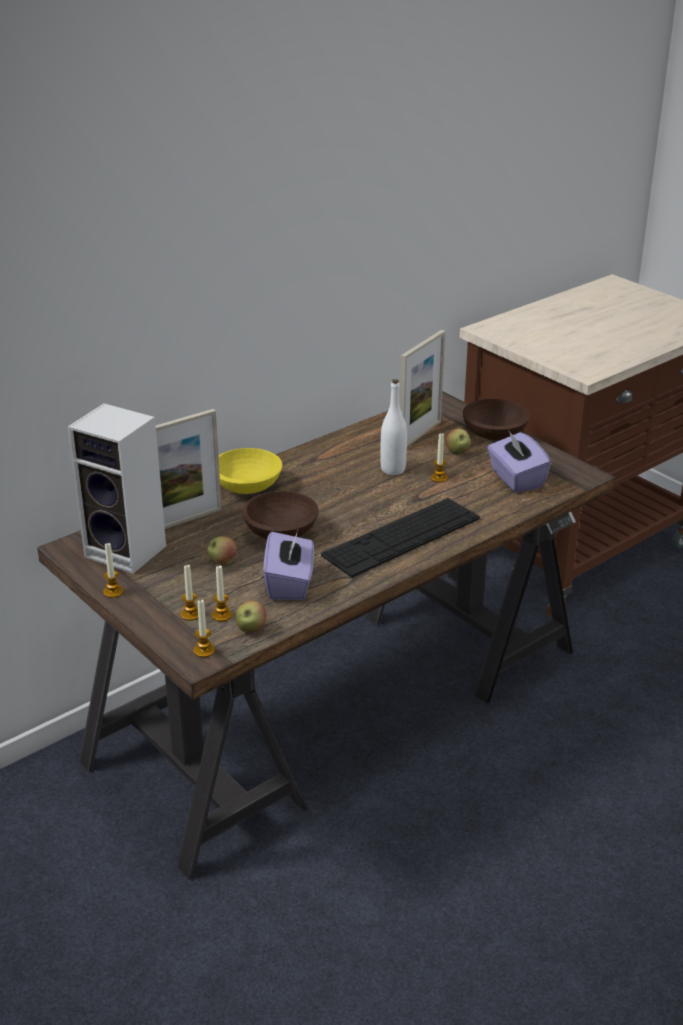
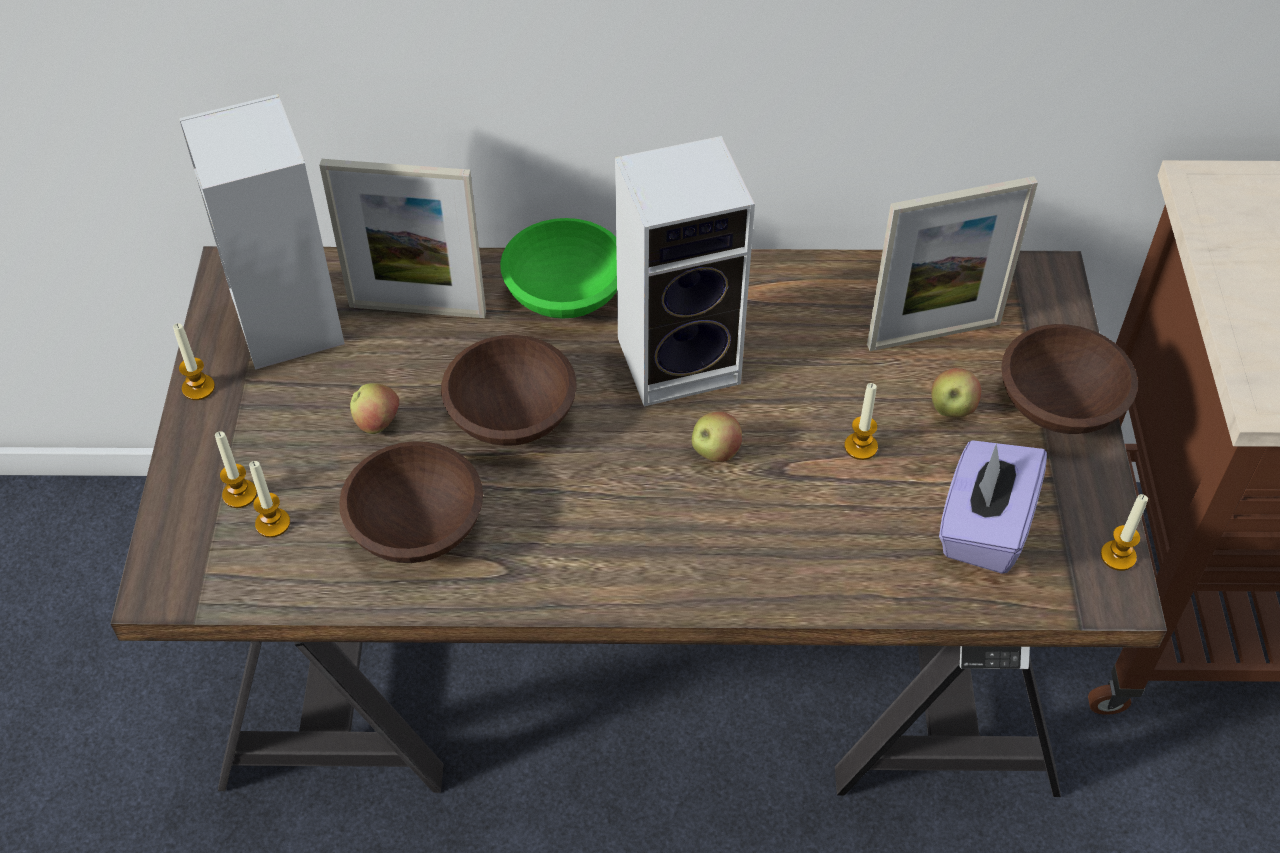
camera: 40 degrees right, 20 degrees up
candle [194,599,215,658] -> candle moved to [1101,494,1148,571]
yellow bowl [219,448,282,494] -> green bowl [500,218,617,319]
apple [235,601,266,633] -> apple moved to [692,412,742,462]
purple tissue box [263,532,314,600] -> brown bowl [339,441,483,563]
keyboard [321,498,480,578] -> none
white bottle [381,379,407,475] -> none
none -> speaker [615,136,755,407]

